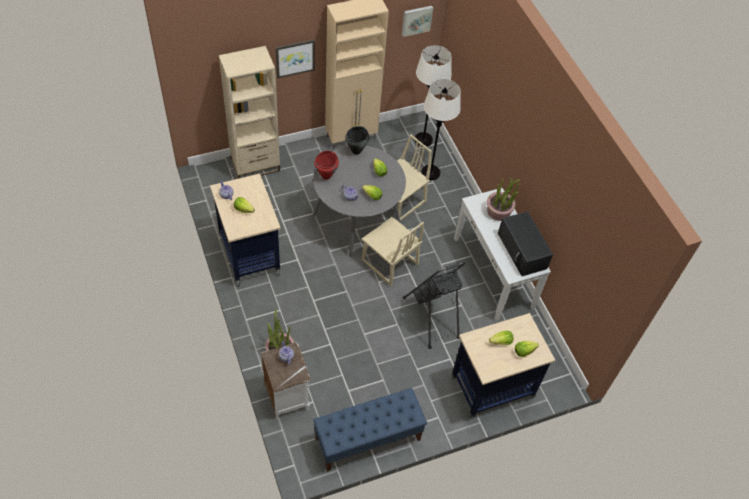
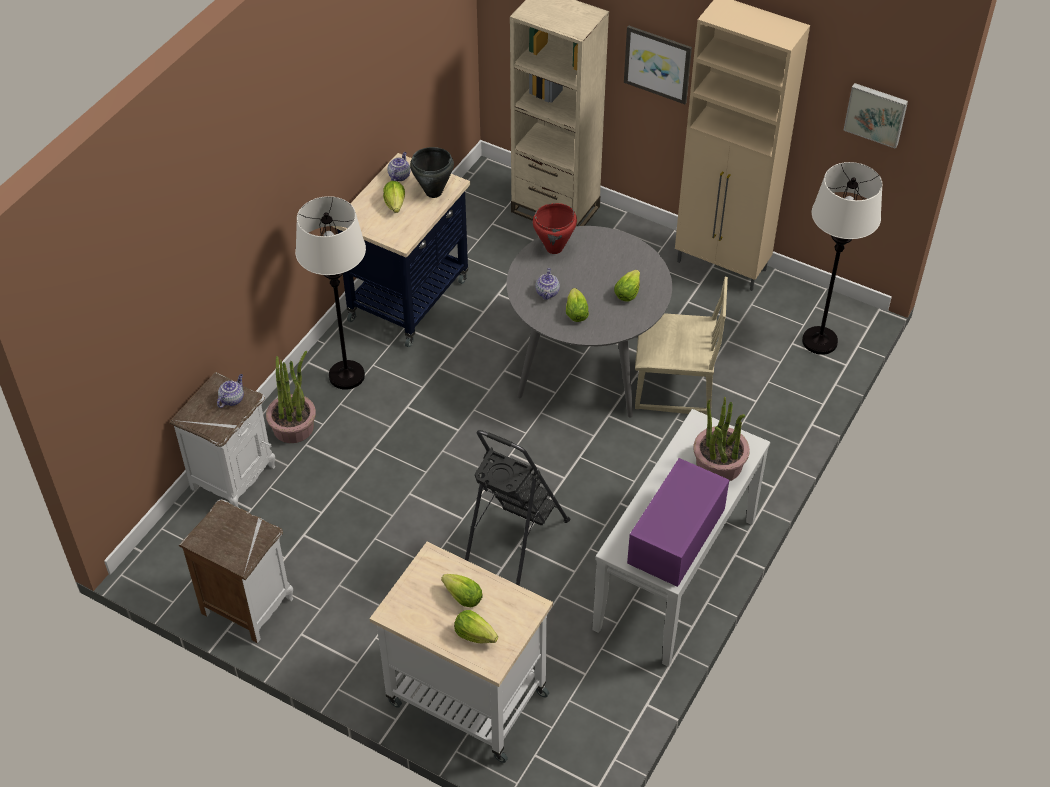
camera: 55 degrees right, 5 degrees down
blue bench [313,388,427,472] -> white nightstand [179,500,293,643]
black cooking pot [345,126,369,155] -> black cooking pot moved to [410,147,454,198]
beige chair [361,217,424,286] -> none
white floor lamp [421,79,461,180] -> white floor lamp moved to [295,196,366,390]
blue cart [452,313,555,419] -> white cart [370,542,553,763]
black microwave [498,211,553,276] -> purple microwave [627,458,729,587]

